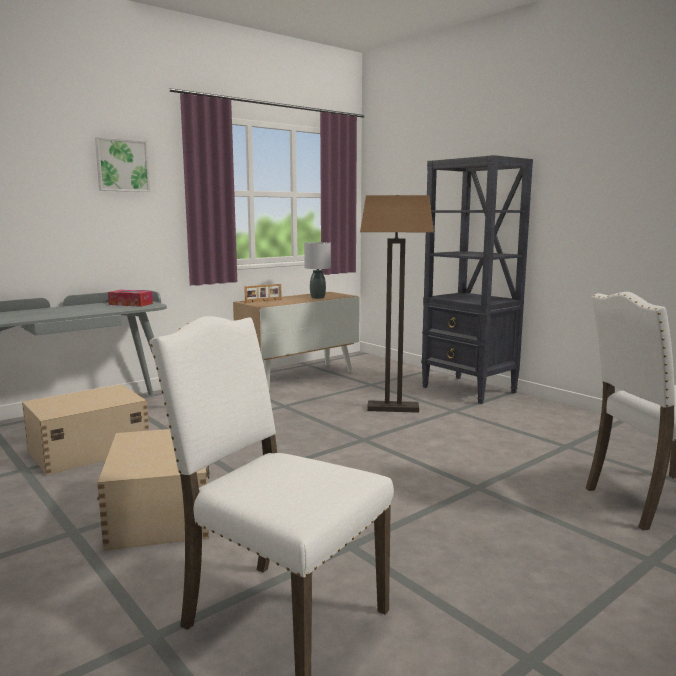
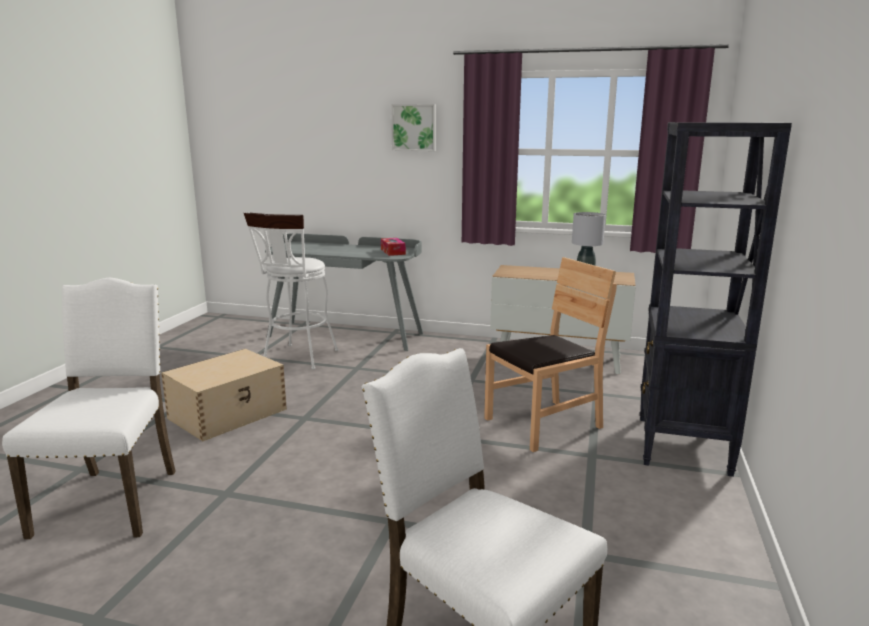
camera: 55 degrees right, 5 degrees up
beige storage box [22,384,149,475] -> white stool [243,212,338,370]
picture frame [244,284,282,303] -> none
floor lamp [360,195,434,413] -> brown chair [484,257,617,452]

